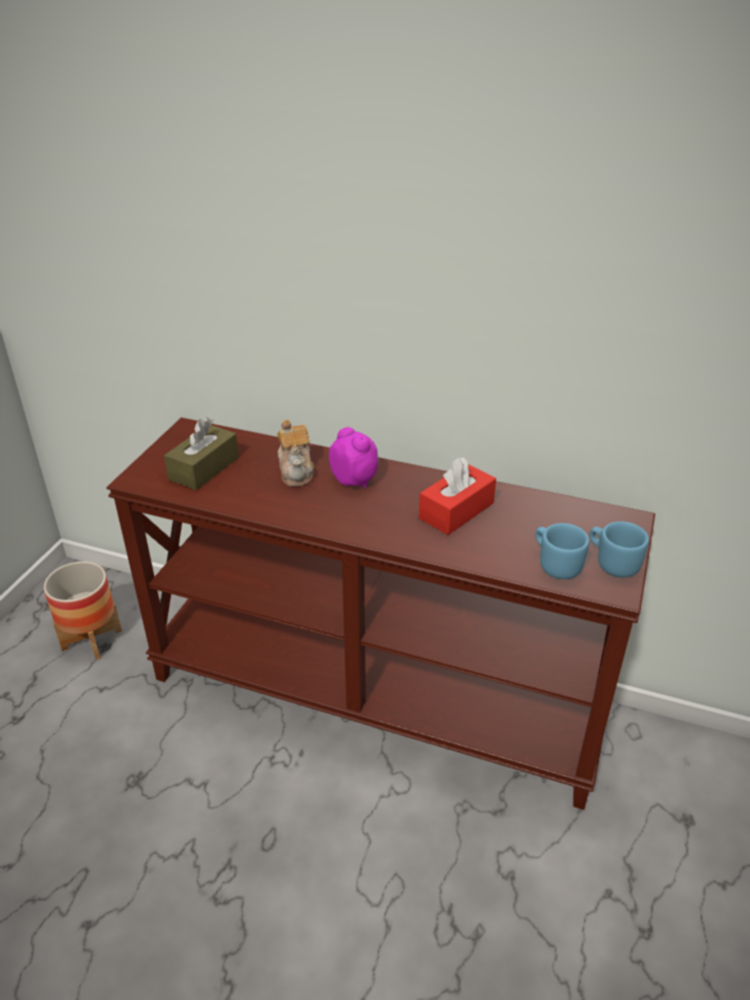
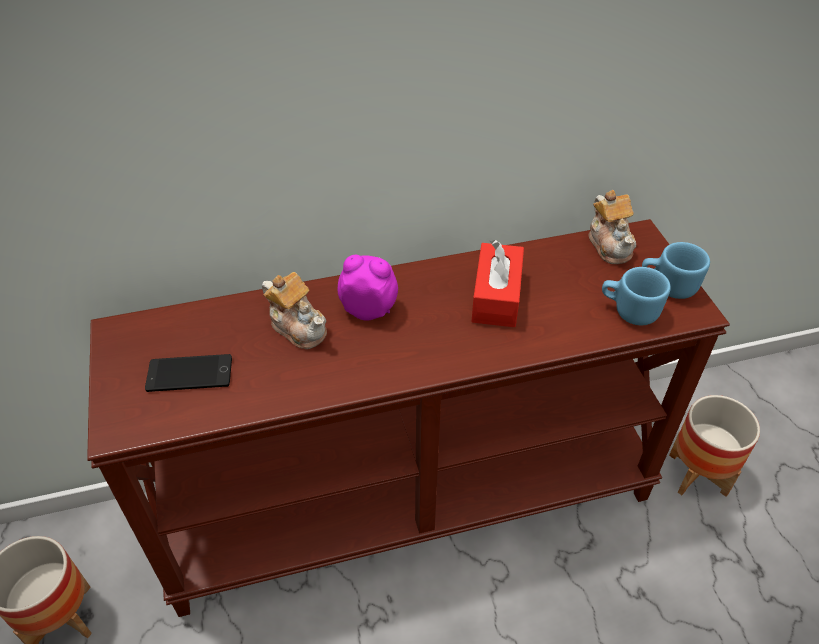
camera: 35 degrees left, 10 degrees up
brown tissue box [164,417,239,490] -> phone [145,354,232,392]
none -> teapot [589,190,636,264]
none -> planter [669,395,760,497]

